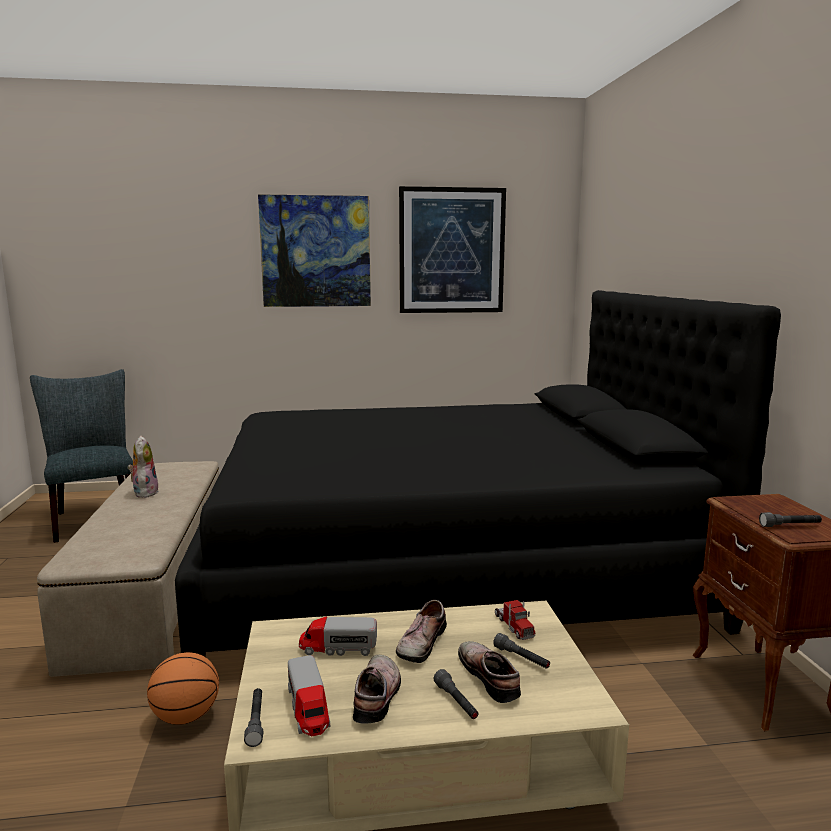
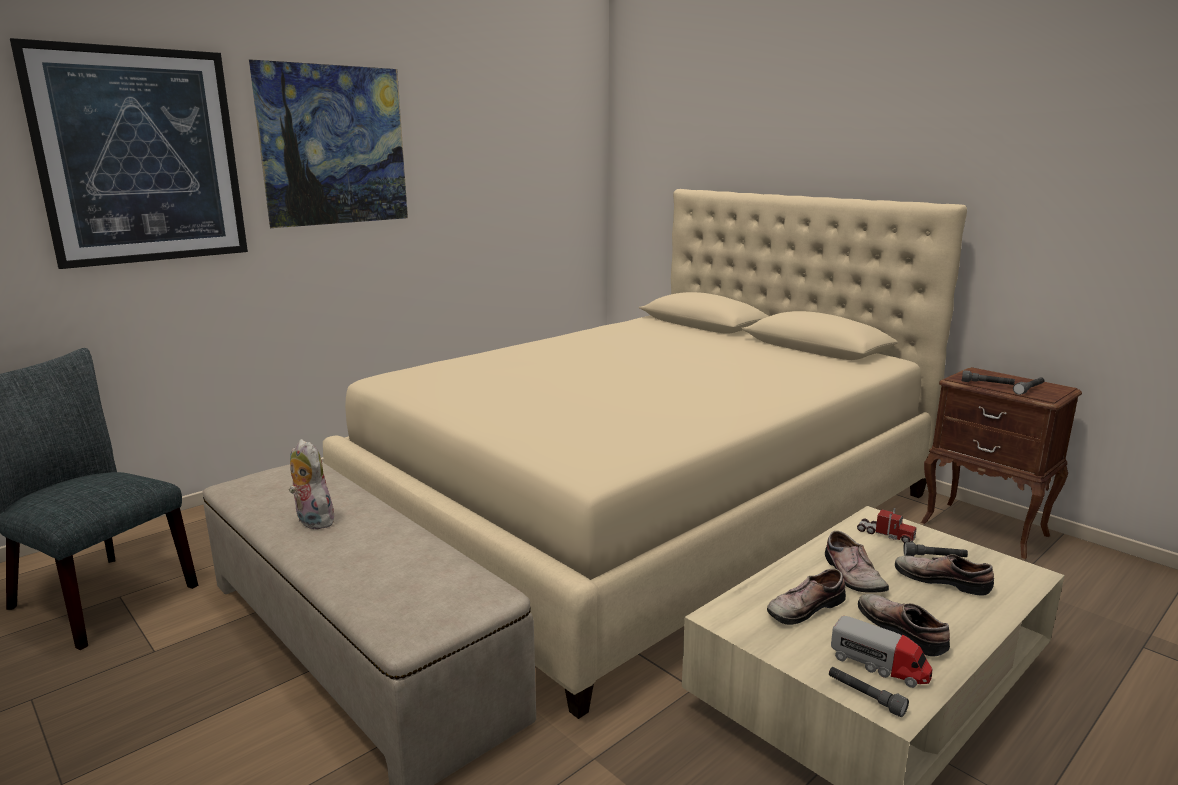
camera: 35 degrees left, 5 degrees up
basketball [147,652,219,725] -> none
black bed [175,290,781,657] -> beige bed [323,189,967,719]
toy truck [299,617,377,656] -> shoe [767,568,846,625]
picture [399,186,506,313] -> picture moved to [10,38,248,269]
grey flashlight [434,669,479,719] -> grey flashlight moved to [962,370,1015,385]

